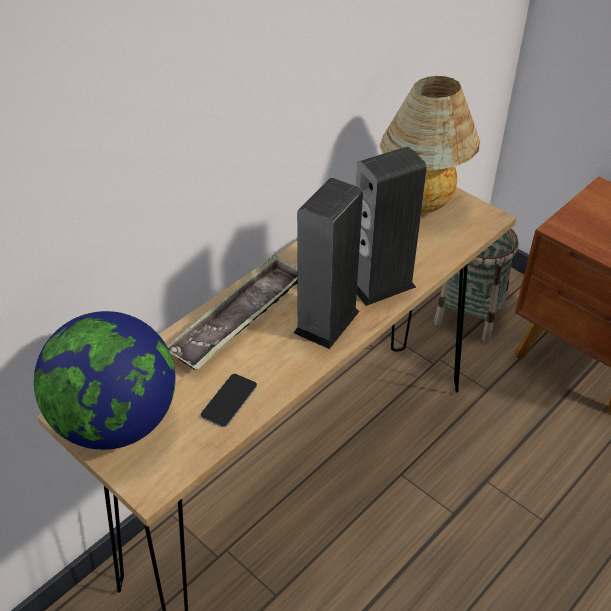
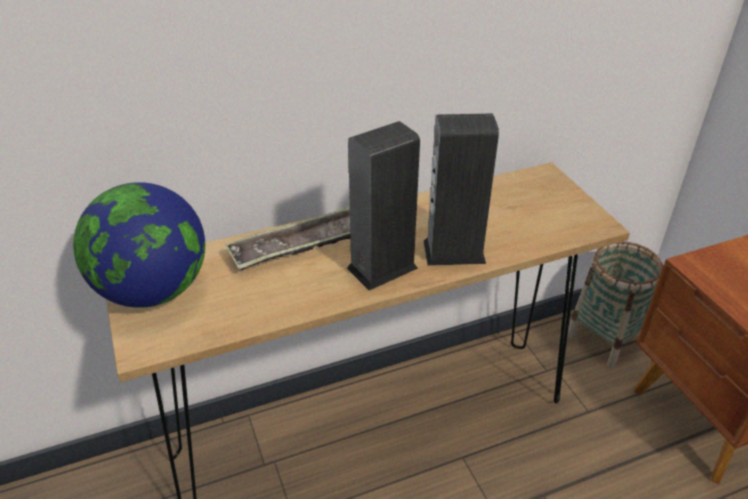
camera: 25 degrees right, 5 degrees down
phone [201,374,257,427] -> none
table lamp [380,76,480,213] -> none

